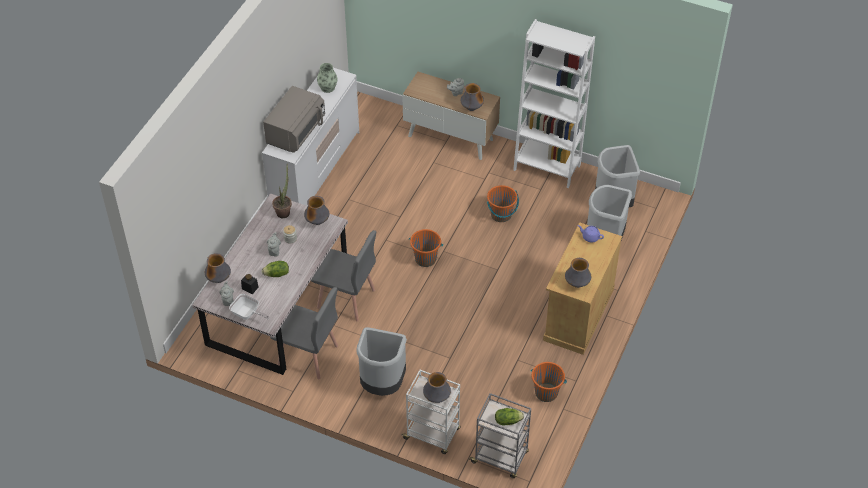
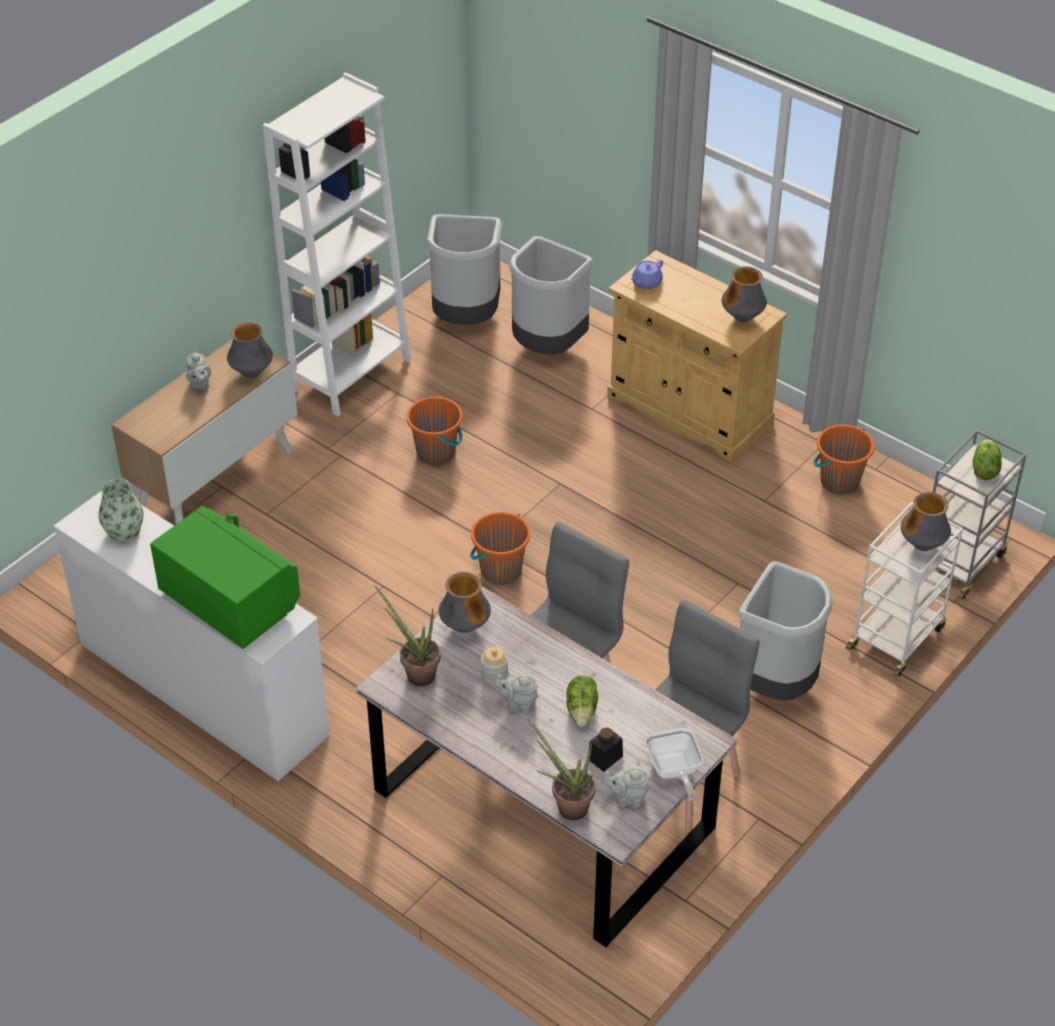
camera: 75 degrees left, 5 degrees down
vase [205,253,231,283] -> potted plant [527,718,596,820]
frying pan [229,294,269,320] -> frying pan turned 120 degrees clockwise [645,728,703,801]
grey microwave [263,86,325,153] -> green microwave [150,506,300,649]

